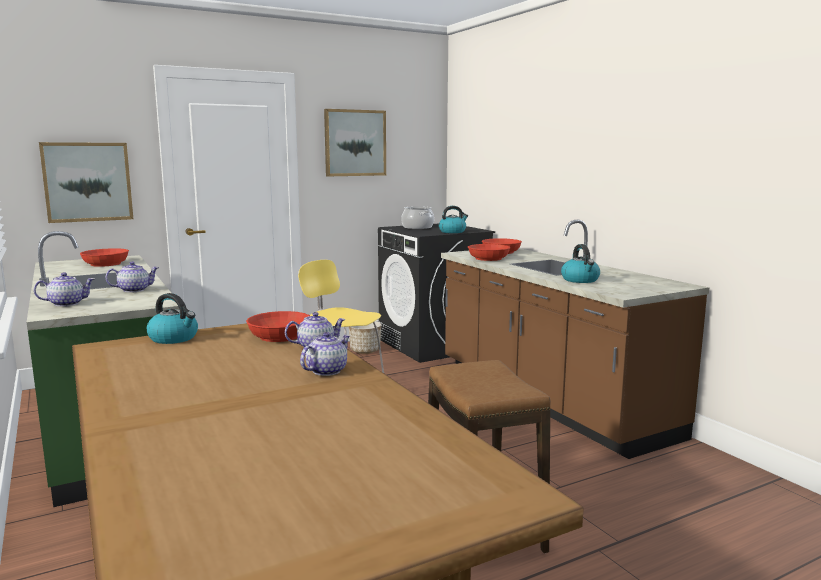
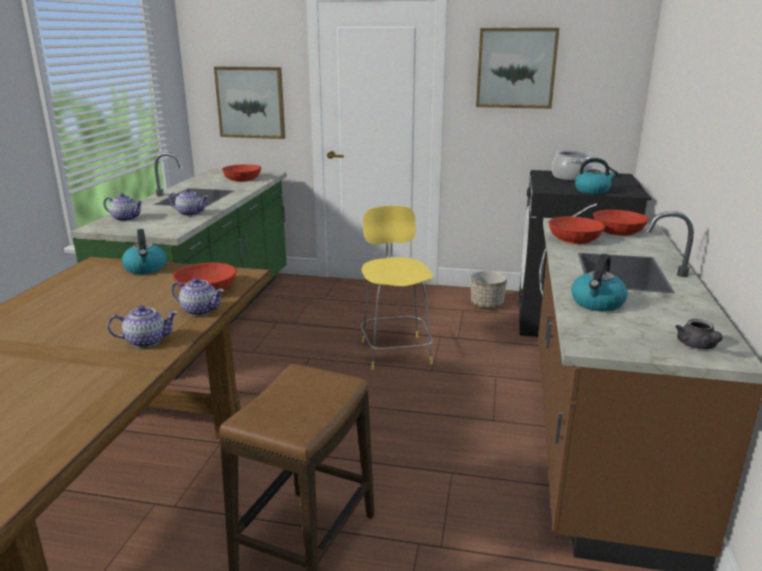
camera: 40 degrees right, 10 degrees up
none -> grey teapot [675,319,723,349]

